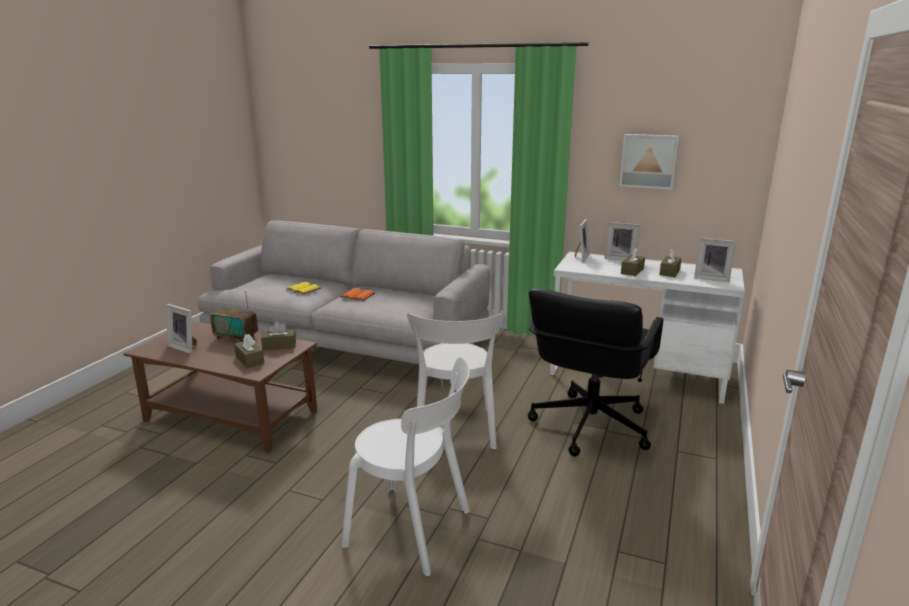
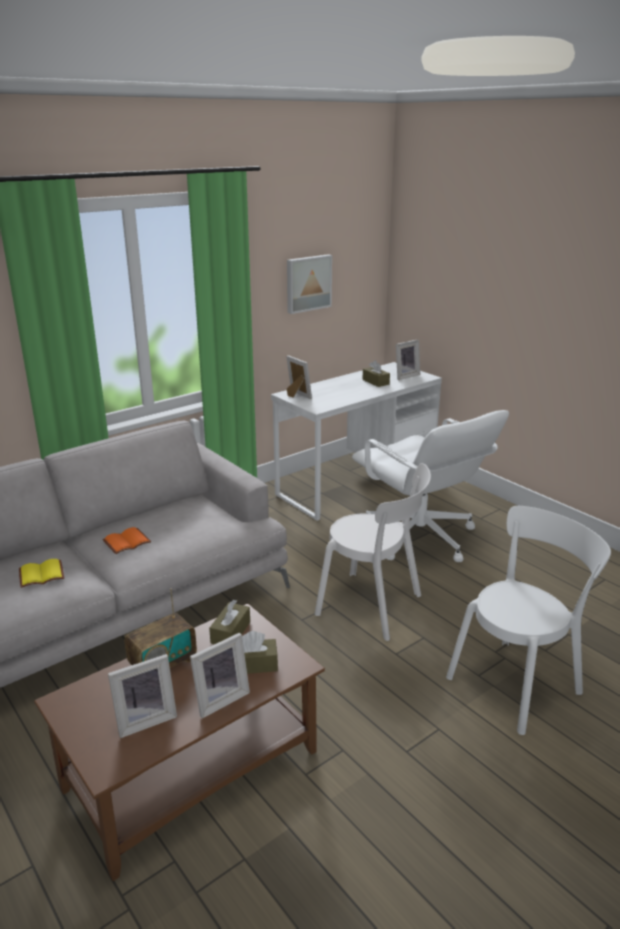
camera: 60 degrees left, 5 degrees up
black office chair [528,289,663,457] -> white office chair [352,410,509,562]
picture frame [605,222,640,261] -> picture frame moved to [190,633,250,718]
brown tissue box [621,248,645,276] -> none

